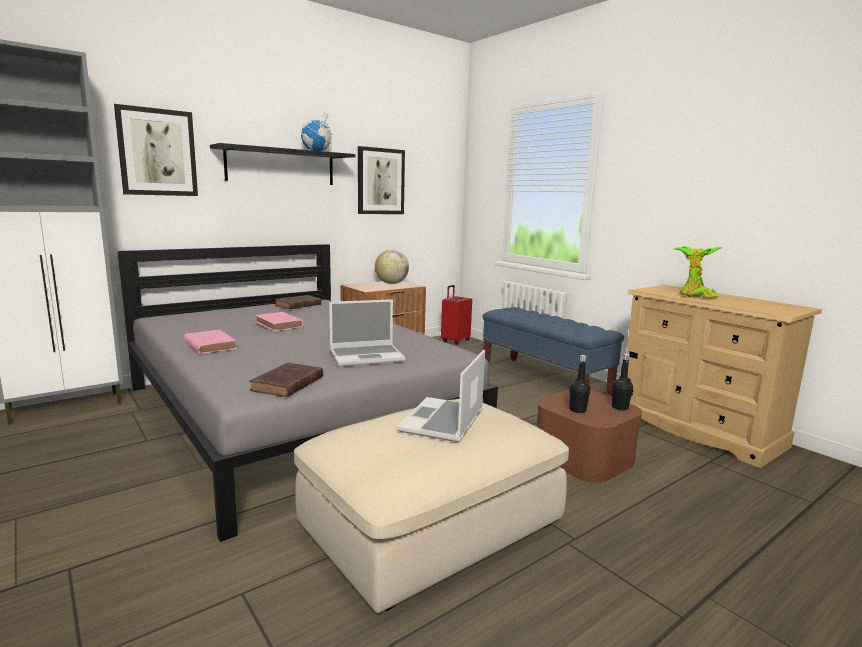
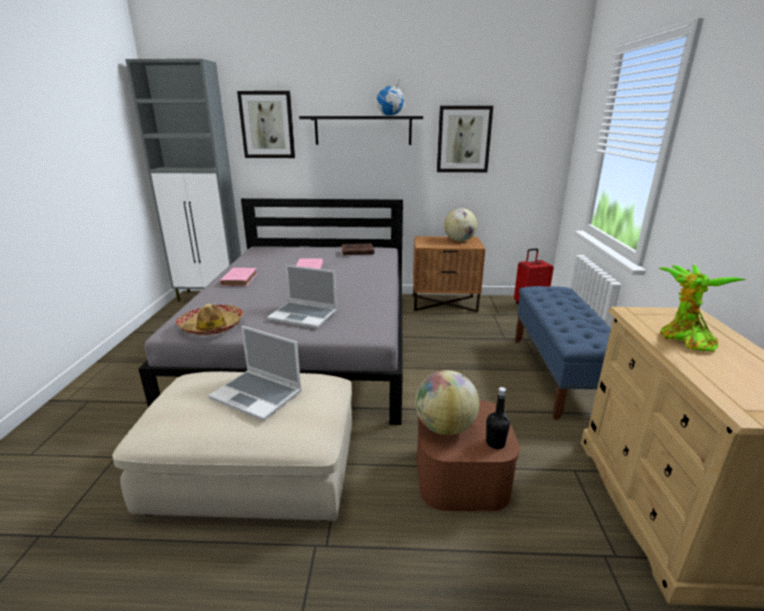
camera: 40 degrees right, 10 degrees up
brown book [249,363,323,397] -> hat [176,304,243,335]
laptop [397,350,485,443] -> laptop turned 120 degrees counterclockwise [208,326,302,421]
black bottle [570,355,590,413] -> globe [415,370,479,435]

